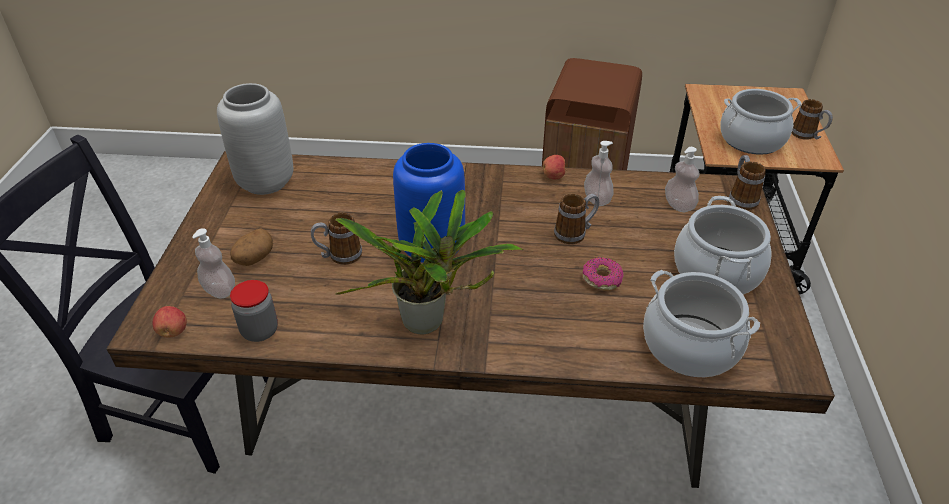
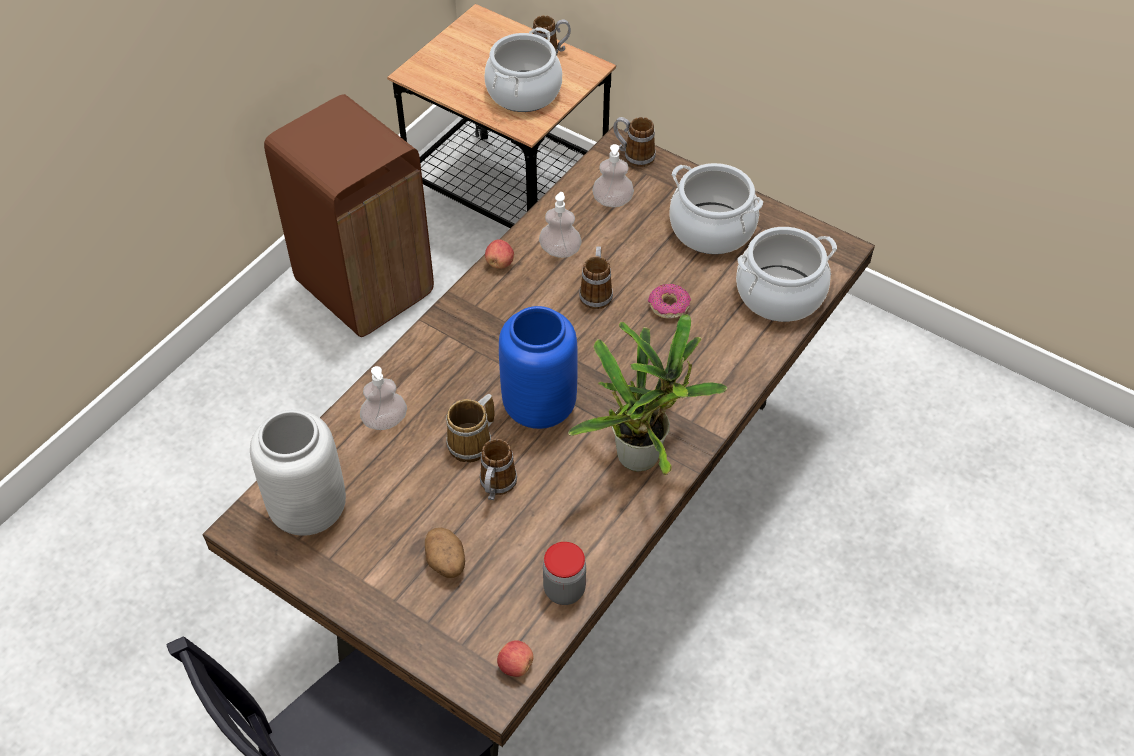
camera: 60 degrees left, 10 degrees up
soap dispenser [192,228,235,298] -> soap dispenser moved to [360,366,407,430]
none -> mug [446,394,495,462]

